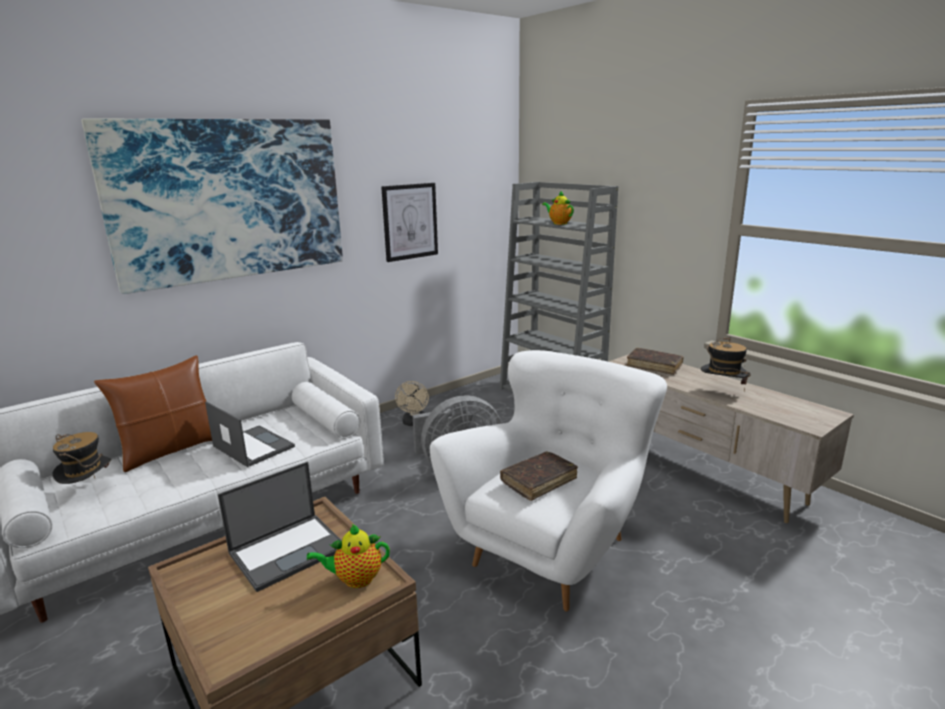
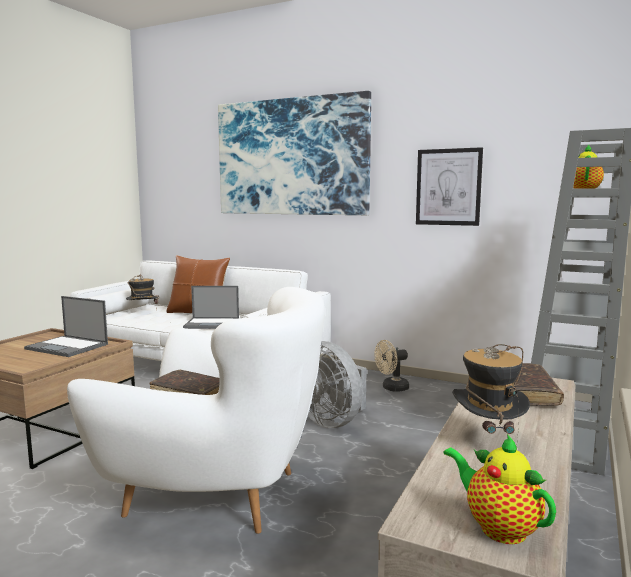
camera: 65 degrees right, 10 degrees down
laptop [205,402,295,467] -> laptop turned 75 degrees clockwise [183,286,239,329]
teapot [307,524,390,588] -> teapot moved to [443,434,556,544]

